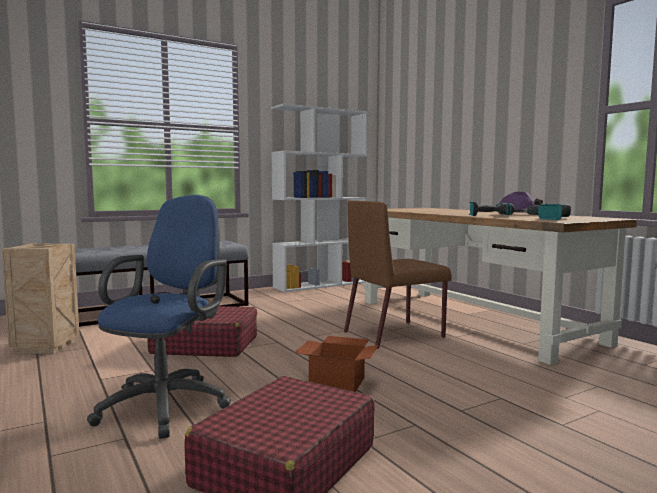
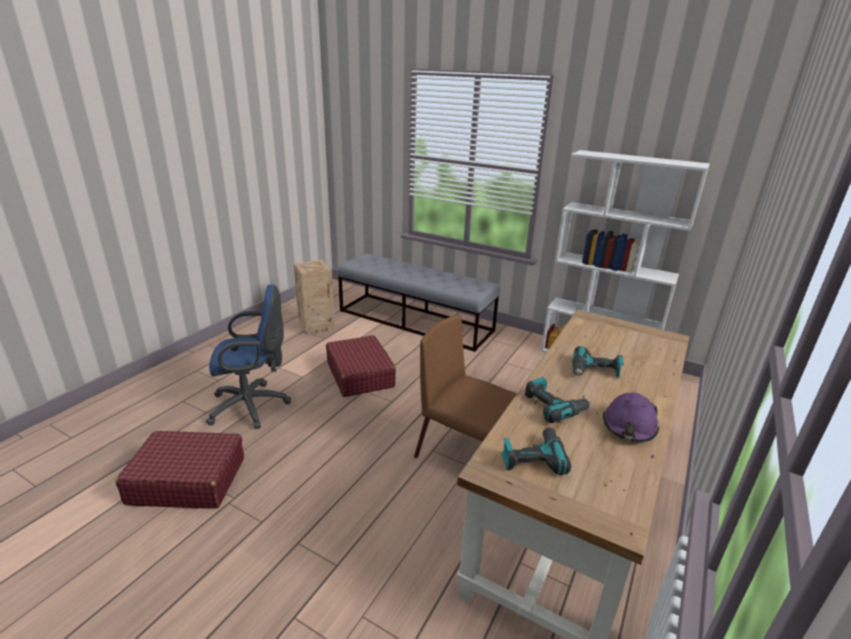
camera: 60 degrees right, 20 degrees up
cardboard box [294,336,379,392] -> none
none -> power drill [572,346,624,378]

